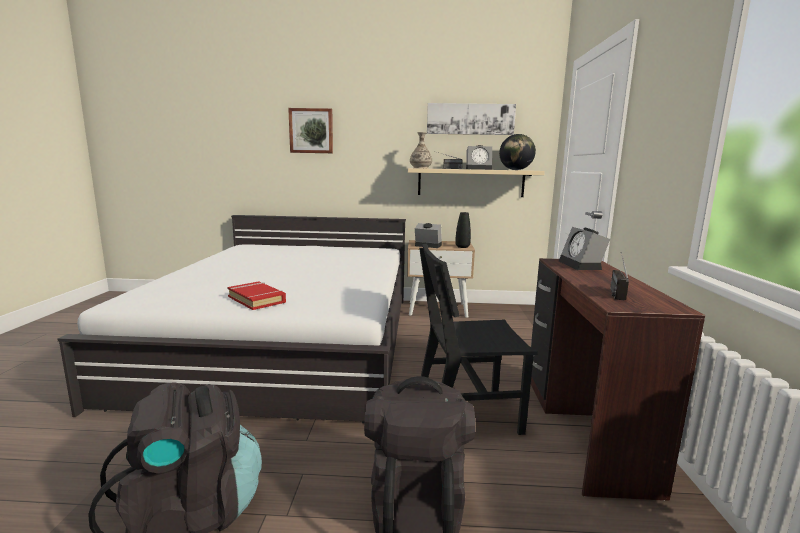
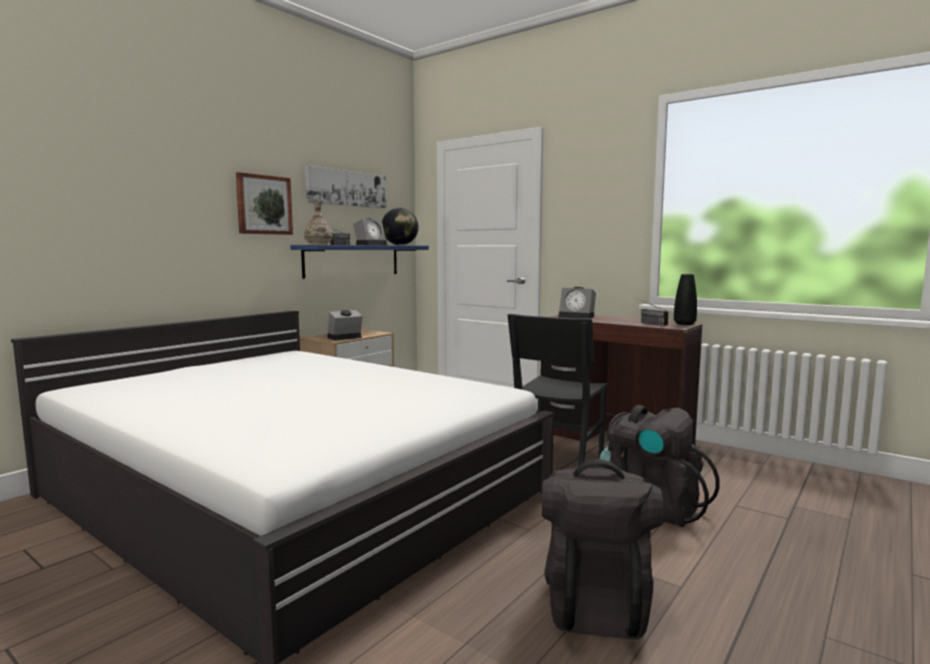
camera: 55 degrees left, 5 degrees down
red book [227,281,286,310] -> none
picture [288,108,333,153] -> picture moved to [236,172,293,235]
beige shelf [408,168,545,197] -> blue shelf [291,245,429,279]
black vase [455,212,471,248] -> black vase moved to [674,274,697,325]

